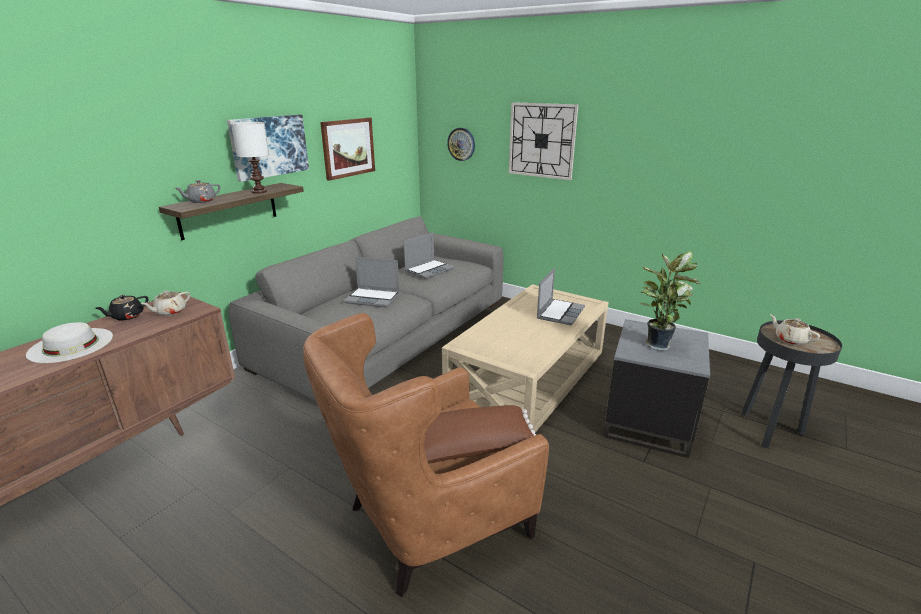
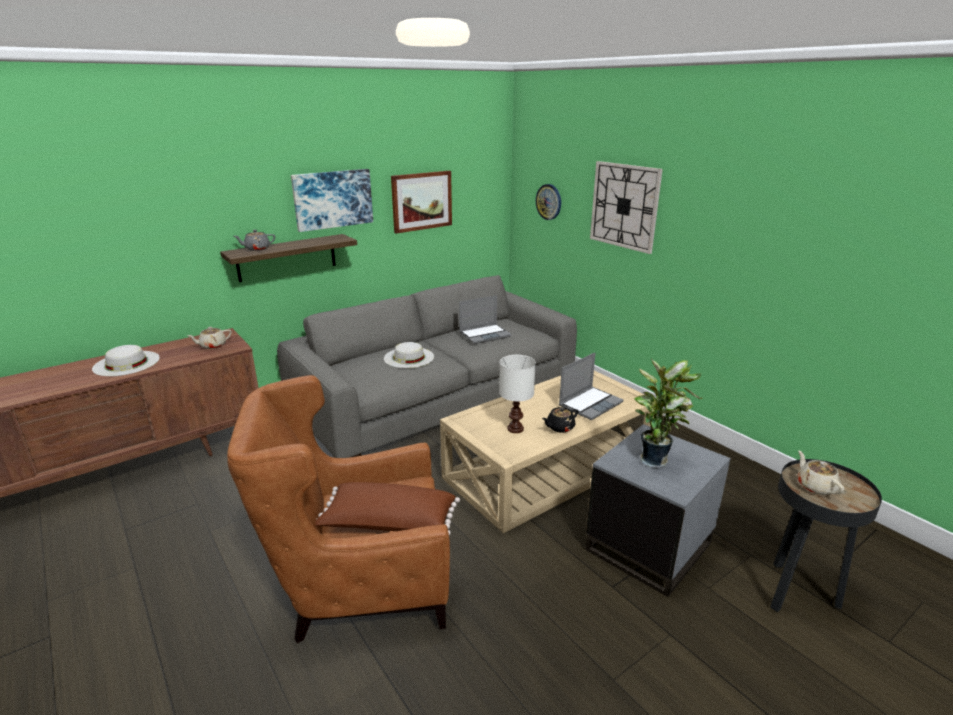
camera: 20 degrees right, 0 degrees up
black teapot [95,295,148,321] -> black teapot moved to [542,407,579,433]
white table lamp [231,122,269,194] -> white table lamp moved to [499,355,536,433]
laptop [344,257,400,308] -> white hat [384,342,434,368]

